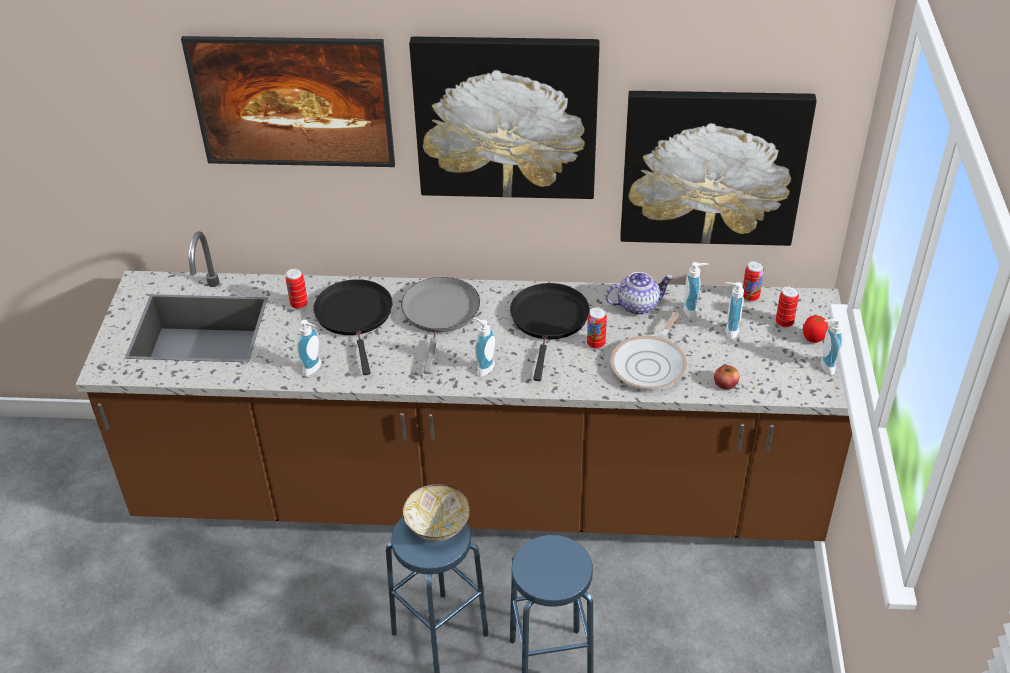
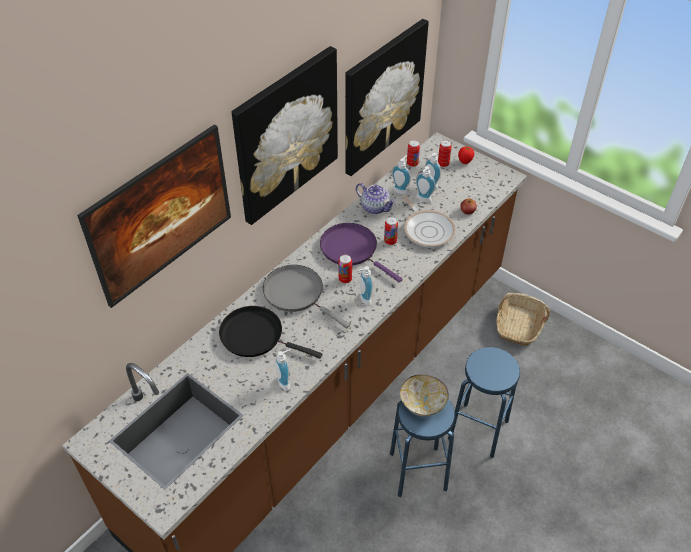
camera: 55 degrees left, 5 degrees up
can [286,269,308,309] -> can moved to [338,255,352,283]
black frying pan [510,283,590,381] -> purple frying pan [320,223,403,283]
teapot [605,272,673,315] -> teapot turned 105 degrees clockwise [356,183,396,214]
soap dispenser [821,317,843,375] -> soap dispenser moved to [416,166,435,203]
none -> basket [496,293,550,346]

